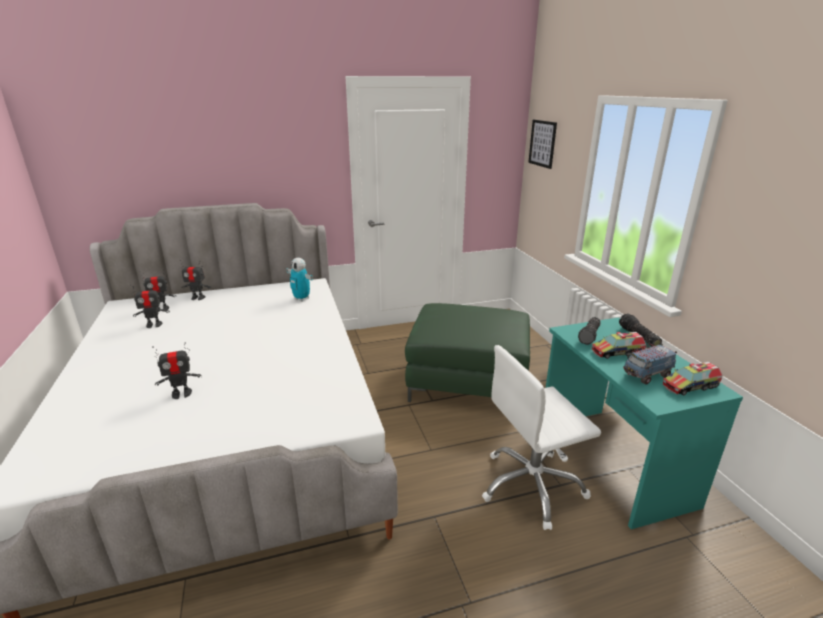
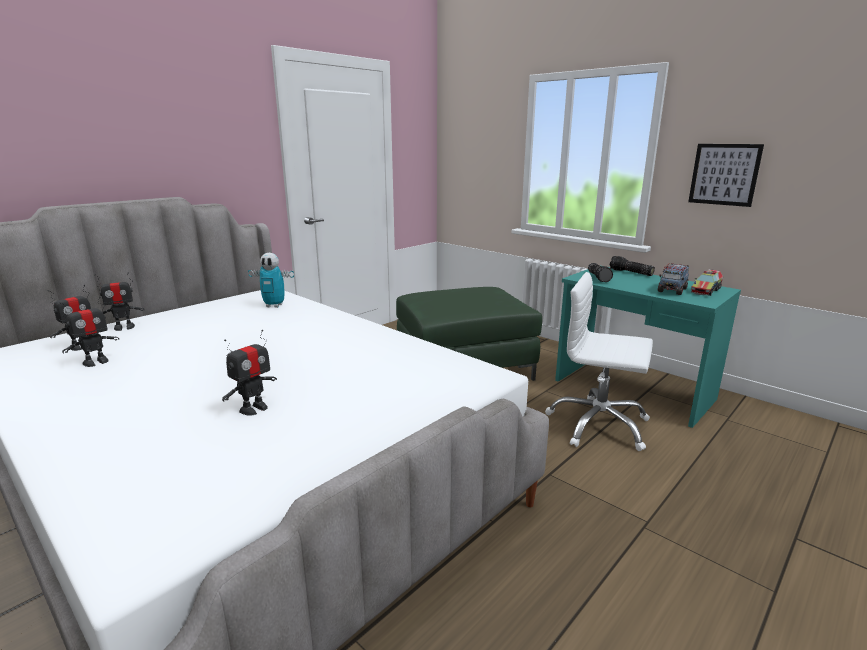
camera: 30 degrees left, 5 degrees down
white office chair [482,345,601,530] -> white office chair turned 75 degrees clockwise [545,272,653,451]
picture [528,120,557,169] -> picture moved to [688,144,764,207]
toy truck [592,332,646,359] -> none

